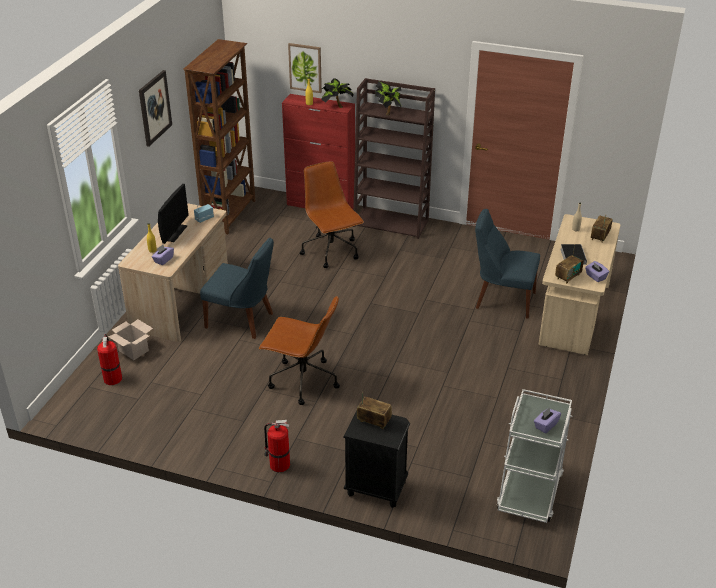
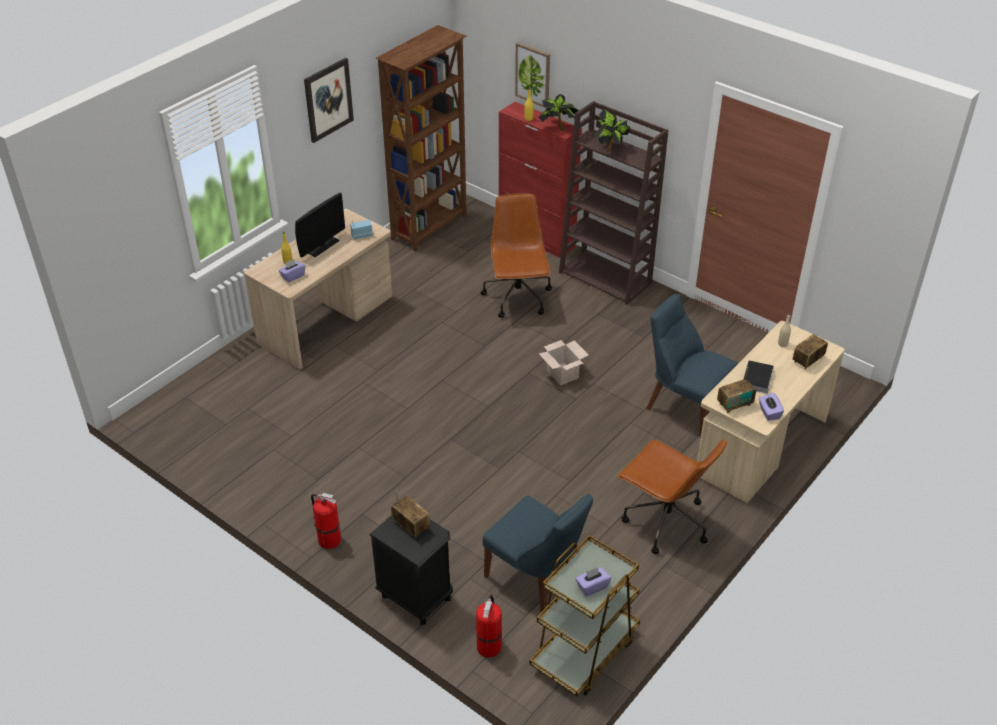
camera: 20 degrees right, 5 degrees up
fire extinguisher [97,334,122,385] -> fire extinguisher moved to [476,594,502,658]
cardboard box [108,319,153,360] -> cardboard box moved to [539,340,589,386]
blue chair [200,238,274,339] -> blue chair moved to [483,493,593,614]
brown office chair [259,296,340,405] -> brown office chair moved to [617,439,727,554]
white cart [497,389,572,523] -> brown cart [529,535,640,696]

